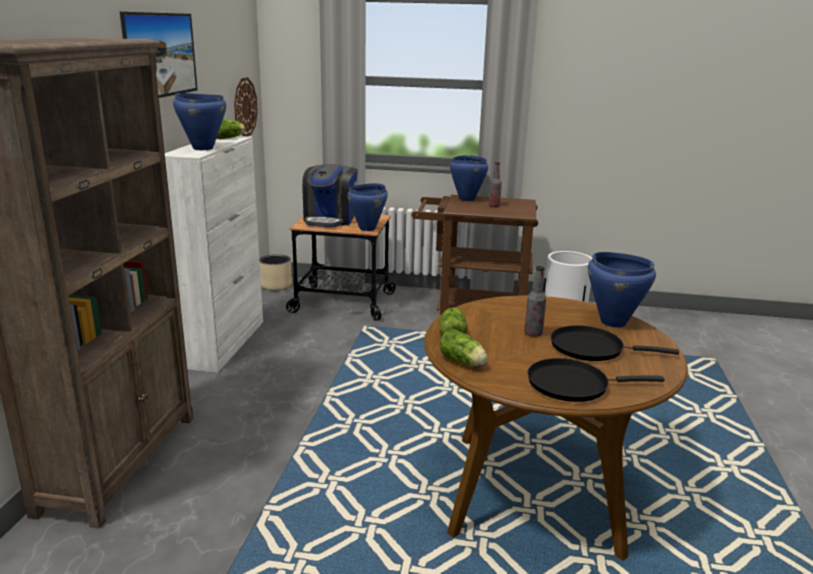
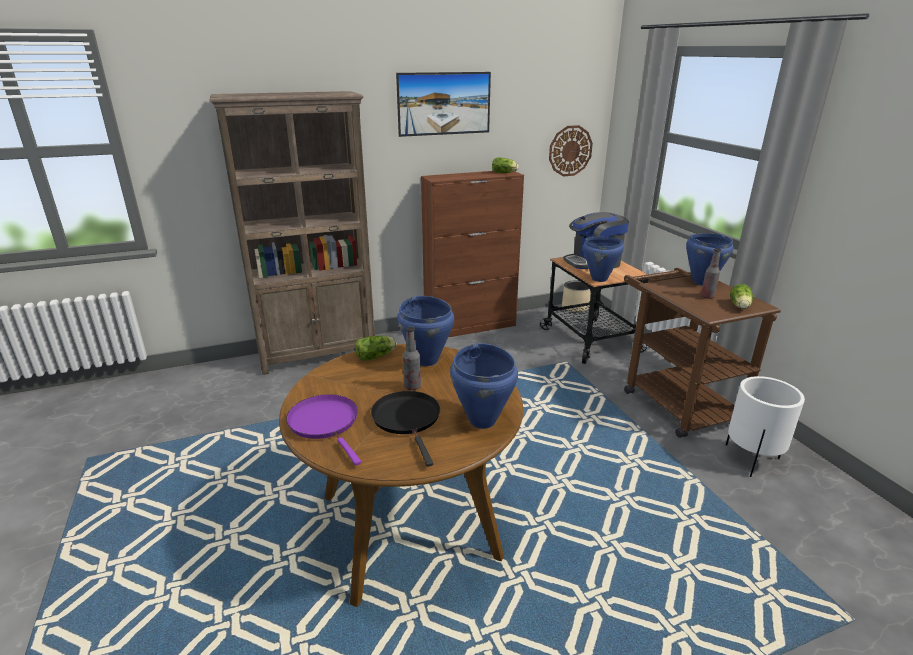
camera: 60 degrees right, 5 degrees up
white cabinet [165,136,263,373] -> brown cabinet [421,171,524,337]
blue cooking pot [173,93,226,150] -> blue cooking pot moved to [397,296,454,366]
lettuce [440,330,487,366] -> lettuce moved to [730,284,753,309]
black frying pan [527,358,665,402] -> purple frying pan [286,394,361,465]

